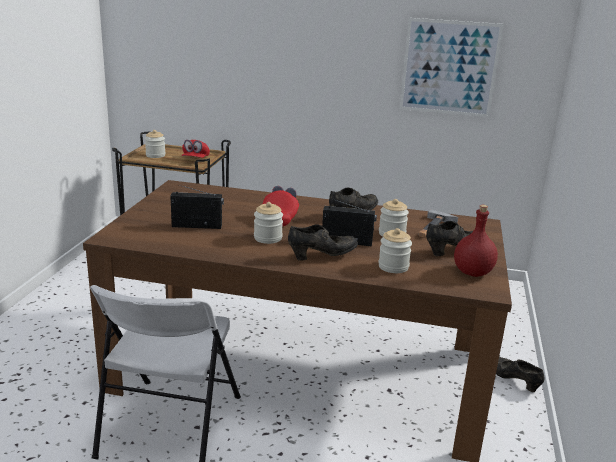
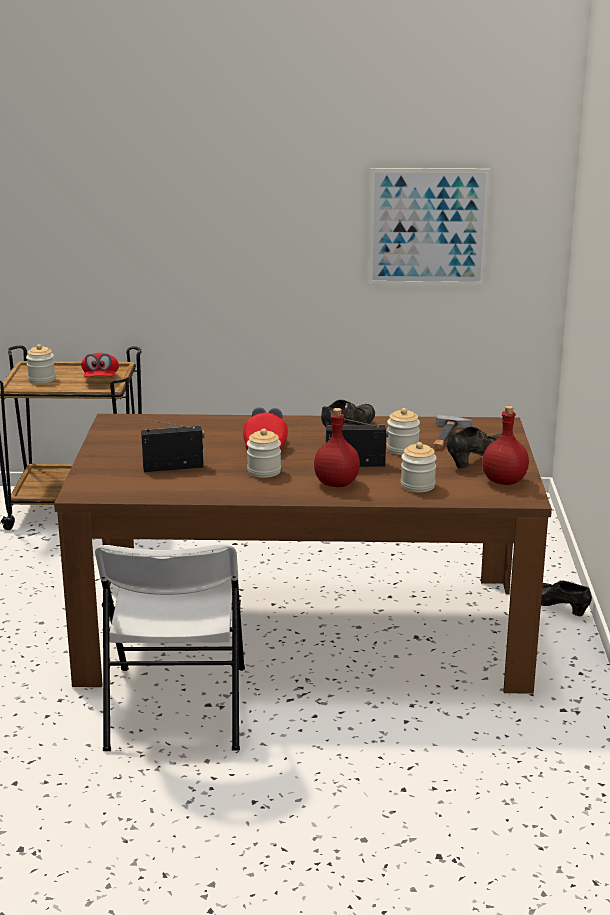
camera: 10 degrees left, 0 degrees up
black shoe [288,224,358,261] -> red bottle [314,408,360,487]

